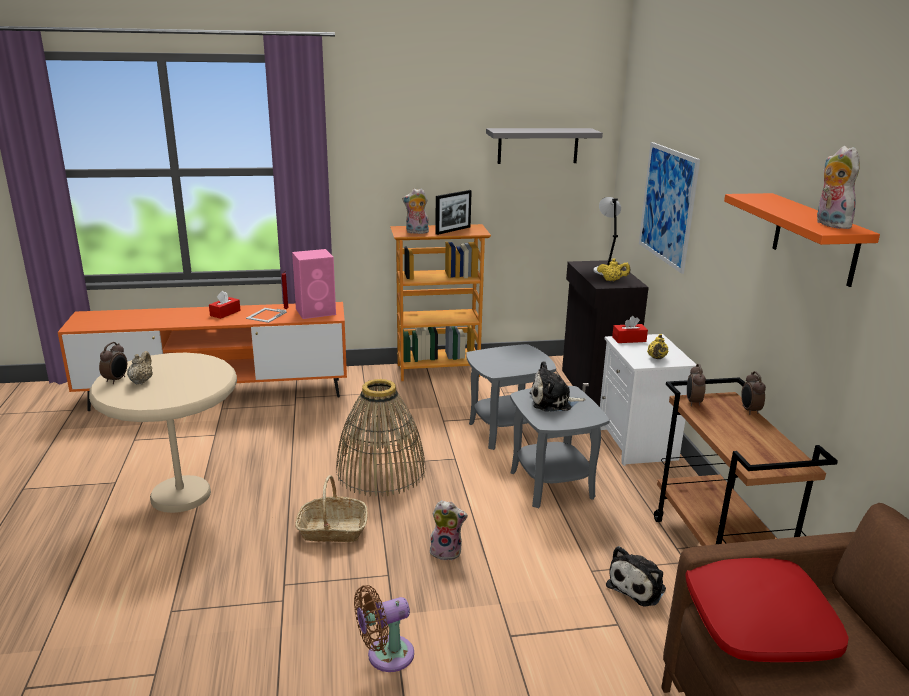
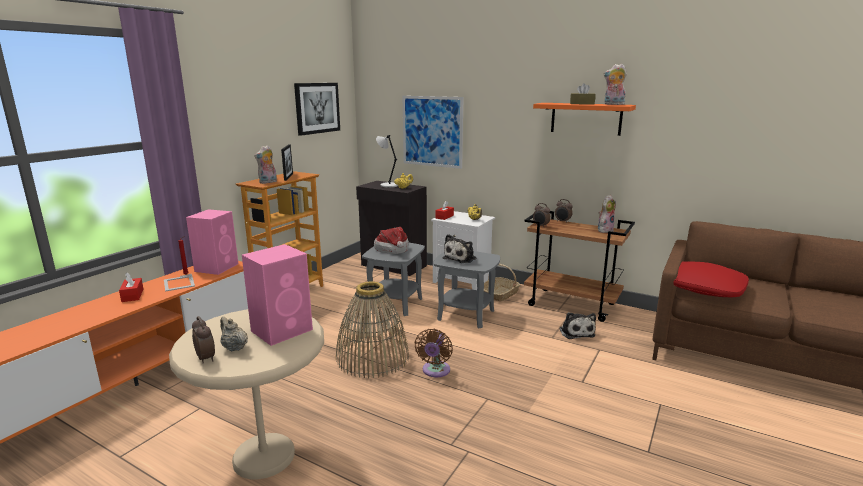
camera: 50 degrees left, 5 degrees down
basket [295,475,368,542] -> basket moved to [484,264,521,301]
brown fan [354,585,414,672] -> brown fan moved to [415,329,453,377]
plush toy [430,500,468,560] -> plush toy moved to [598,195,616,233]
grey shelf [486,128,603,164] -> picture [294,83,340,136]
none -> pink speaker [242,244,313,346]
none -> hat [374,227,409,254]
none -> brown tissue box [570,83,596,105]

